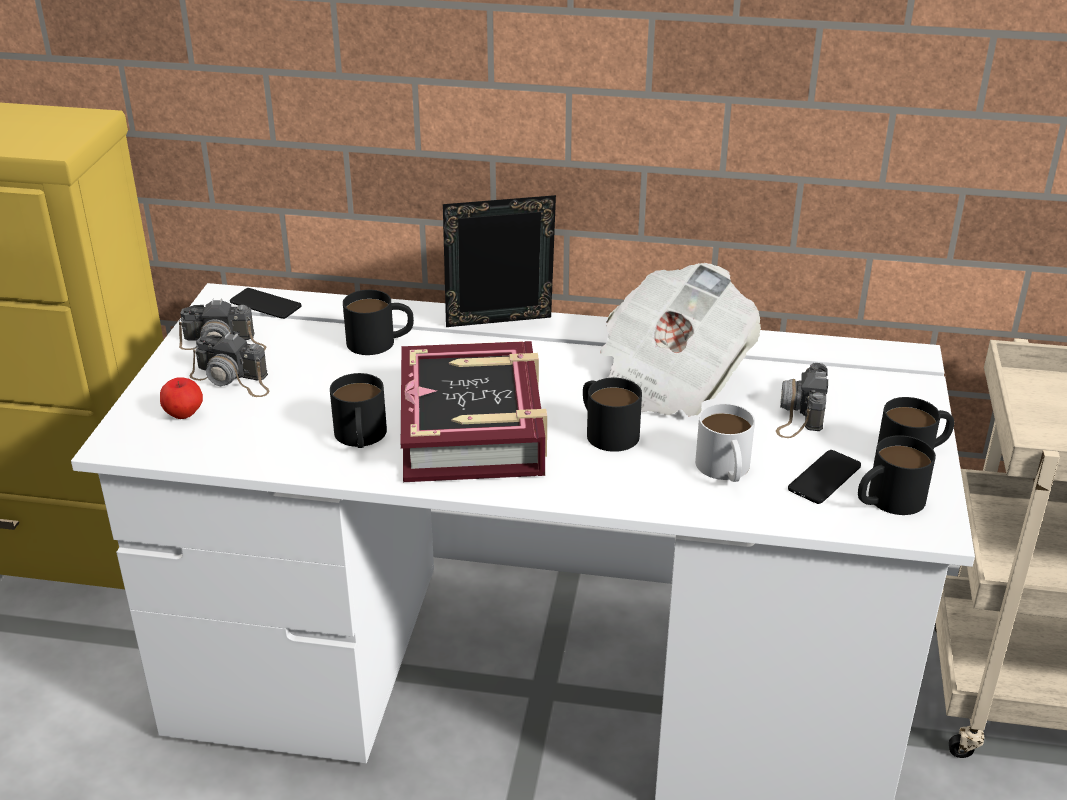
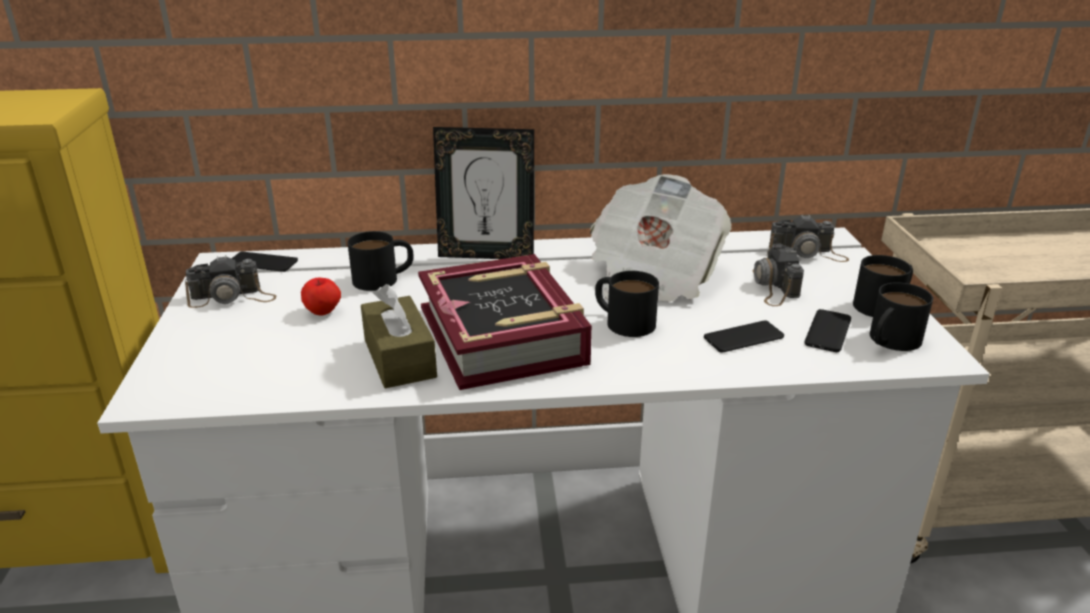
camera: 15 degrees left, 5 degrees down
apple [160,377,203,419] -> apple moved to [301,278,341,315]
camera [190,332,270,397] -> camera moved to [769,214,849,262]
black mug [330,373,387,448] -> brown tissue box [361,284,437,389]
picture frame [443,195,556,327] -> picture frame turned 150 degrees counterclockwise [433,127,534,259]
white mug [695,403,755,482] -> phone [704,320,784,353]

